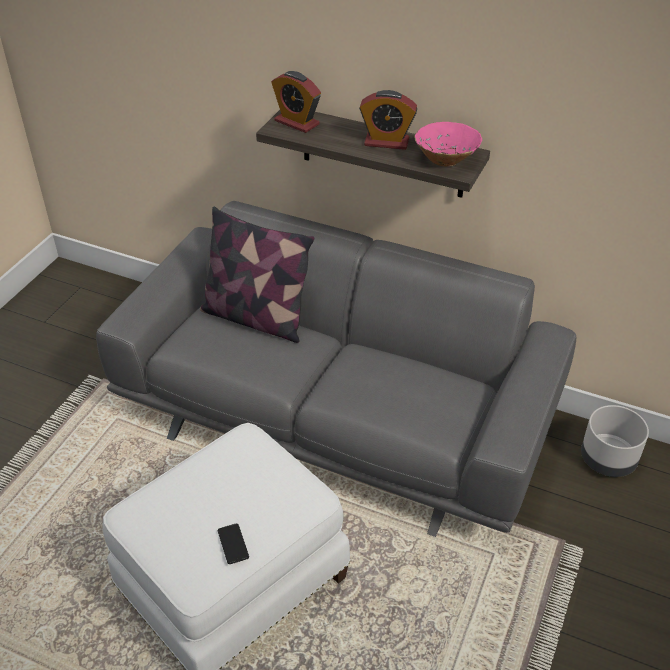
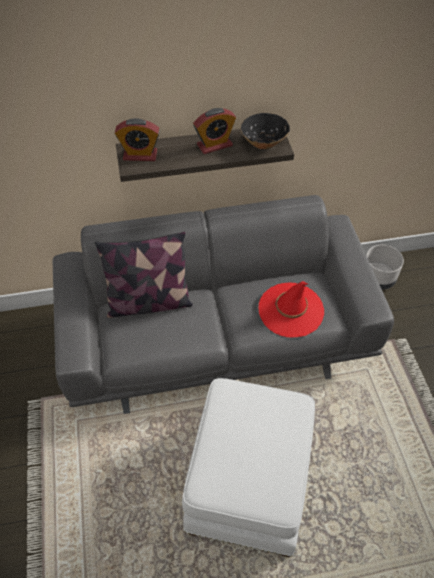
camera: 35 degrees left, 10 degrees up
phone [218,524,249,564] -> none
pink bowl [414,122,482,167] -> black bowl [241,113,290,149]
none -> red hat [259,281,324,337]

